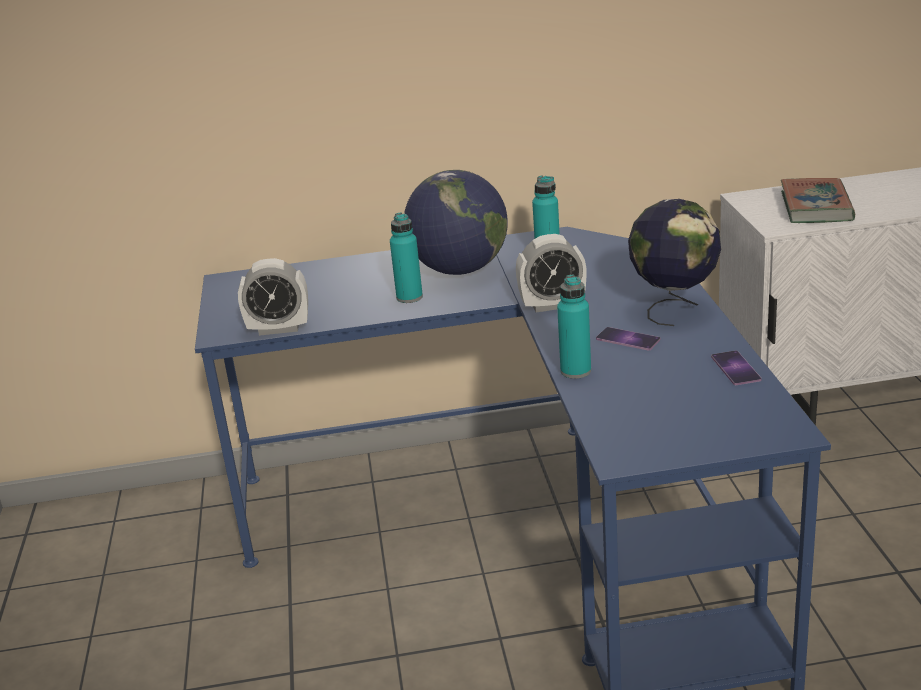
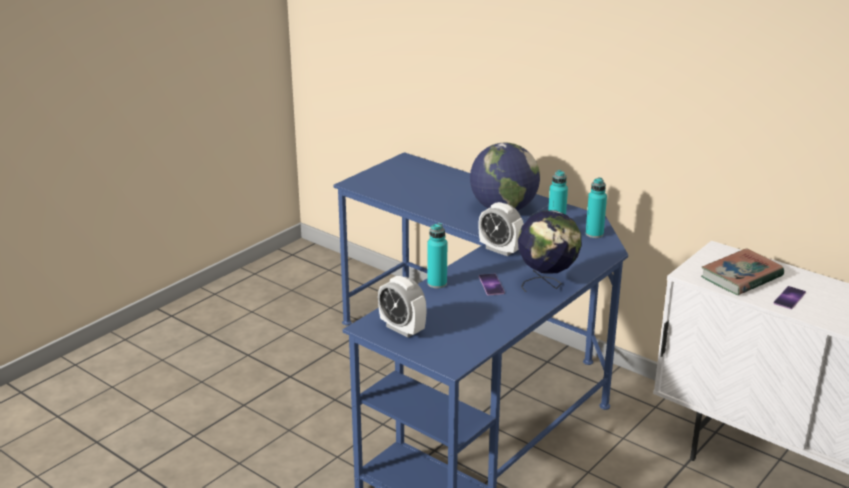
camera: 45 degrees right, 0 degrees up
alarm clock [238,258,308,336] -> alarm clock moved to [378,276,427,338]
turquoise bottle [390,213,423,303] -> turquoise bottle moved to [586,177,607,238]
phone [711,351,762,385] -> phone moved to [773,286,806,309]

